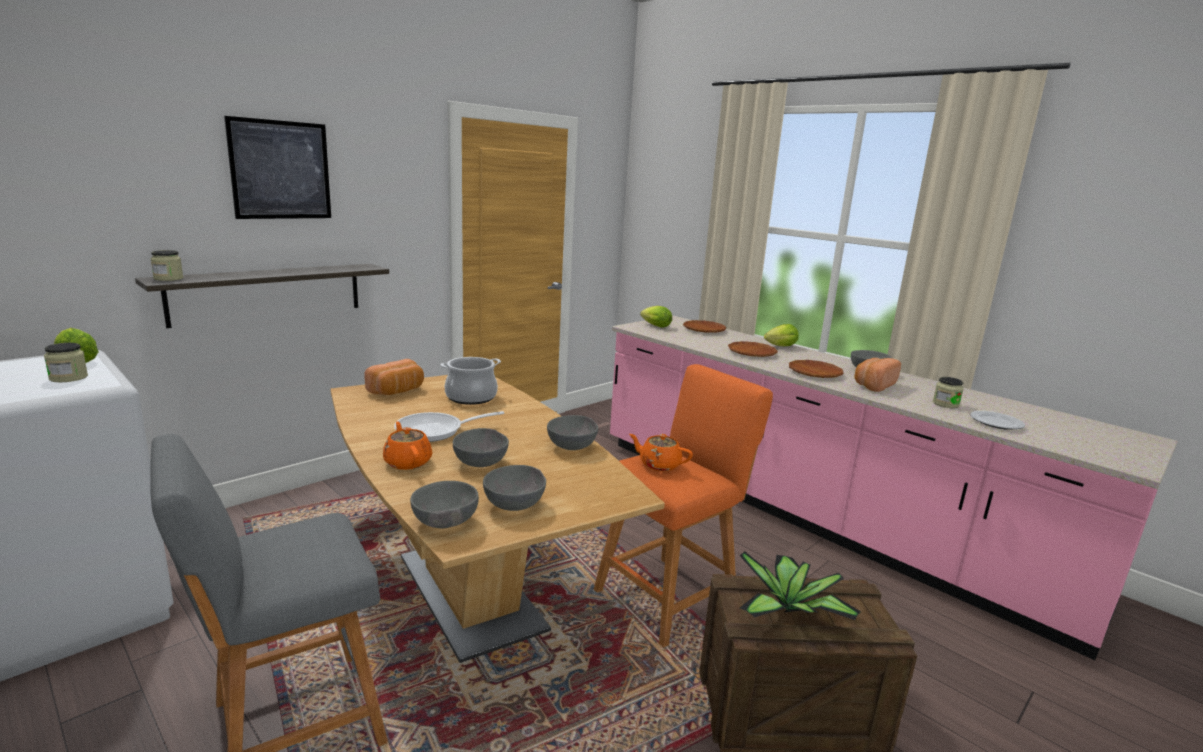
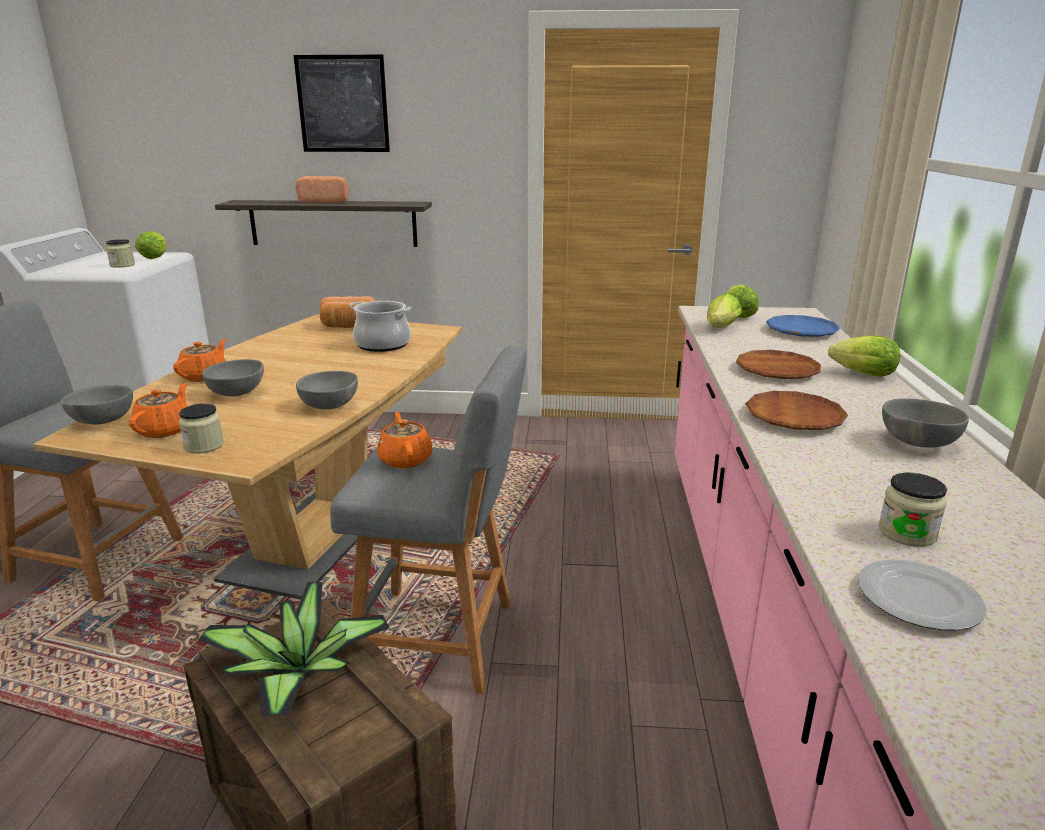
camera: 50 degrees right, 5 degrees up
jar [151,250,183,281] -> jar moved to [179,403,224,454]
frying pan [394,411,504,442] -> none
grey bowl [483,465,546,511] -> orange teapot [129,383,188,438]
orange stool [594,364,773,647] -> grey stool [330,346,527,694]
brown plate [683,320,727,333] -> blue plate [766,315,840,337]
bread [854,358,901,392] -> bread moved to [296,176,349,203]
none -> lettuce [707,293,742,328]

